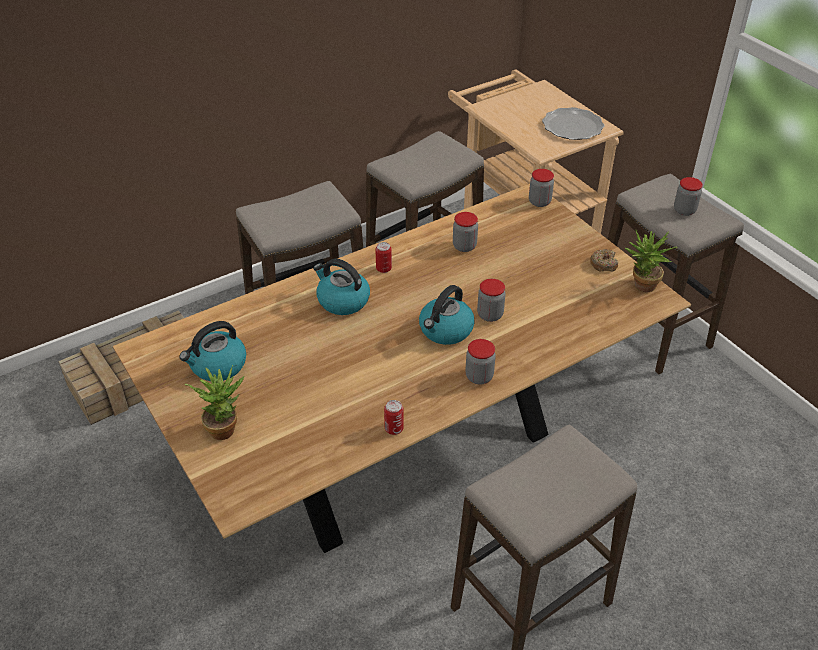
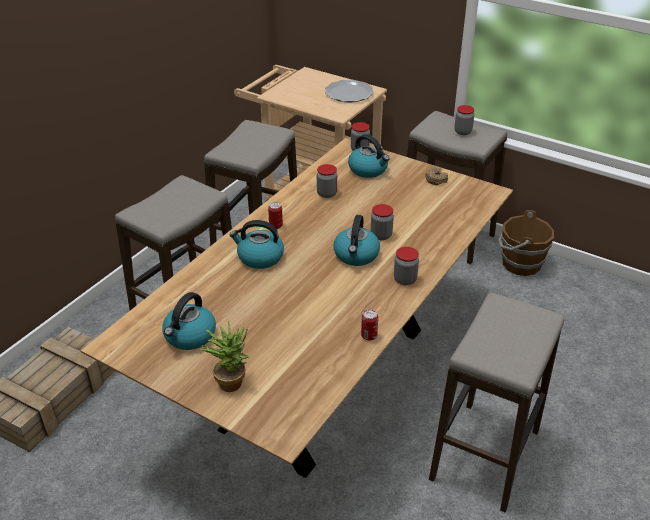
camera: 25 degrees left, 5 degrees down
potted plant [625,230,677,292] -> none
none -> kettle [348,134,390,178]
none -> brown bucket [498,210,554,276]

